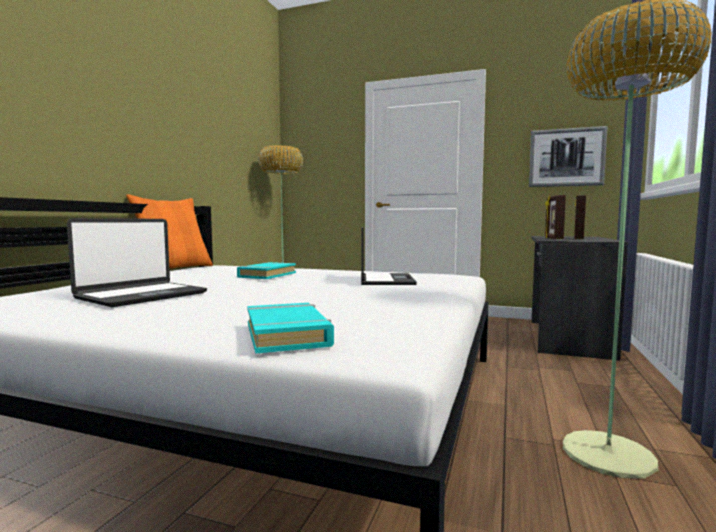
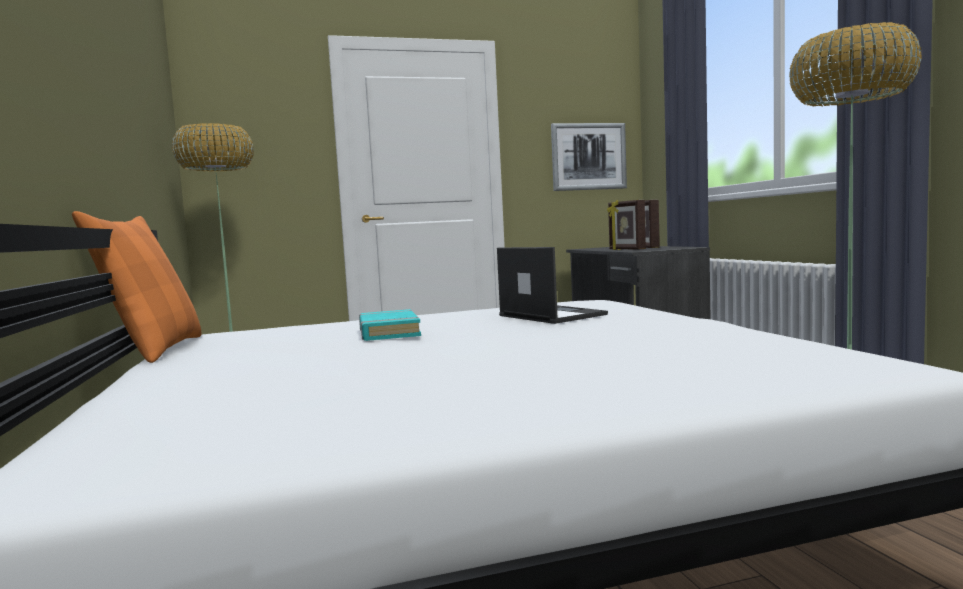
camera: 35 degrees left, 0 degrees up
laptop [67,218,207,307] -> none
turquoise book [247,303,334,354] -> none

